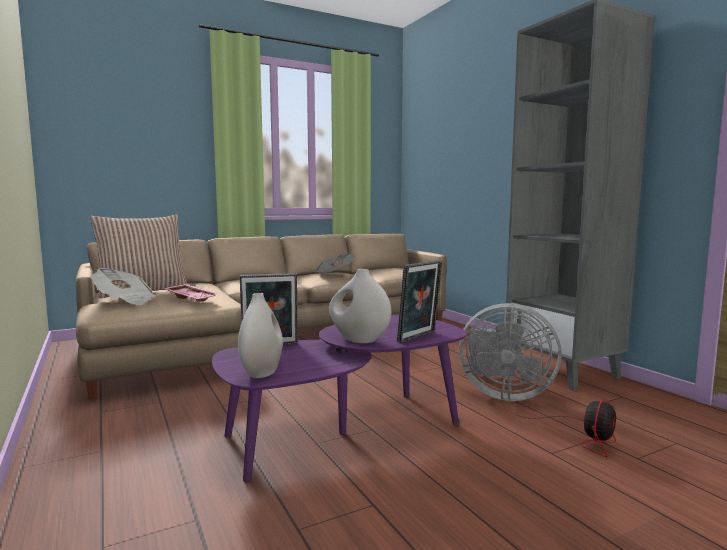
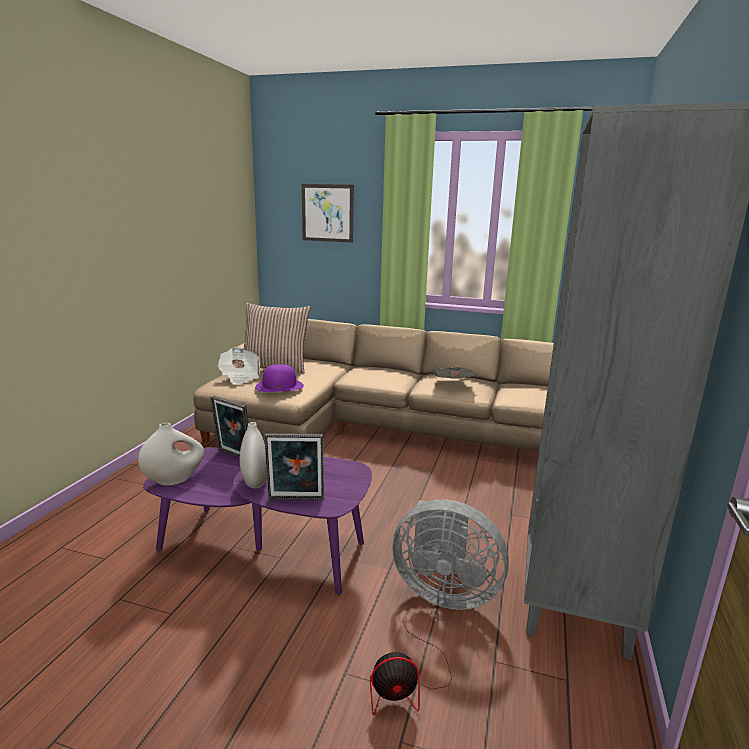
camera: 45 degrees right, 10 degrees up
pink tray [163,284,220,302] -> purple hat [255,364,304,392]
grey fan [459,303,562,401] -> grey fan turned 45 degrees counterclockwise [392,499,509,610]
none -> picture [302,184,354,243]

